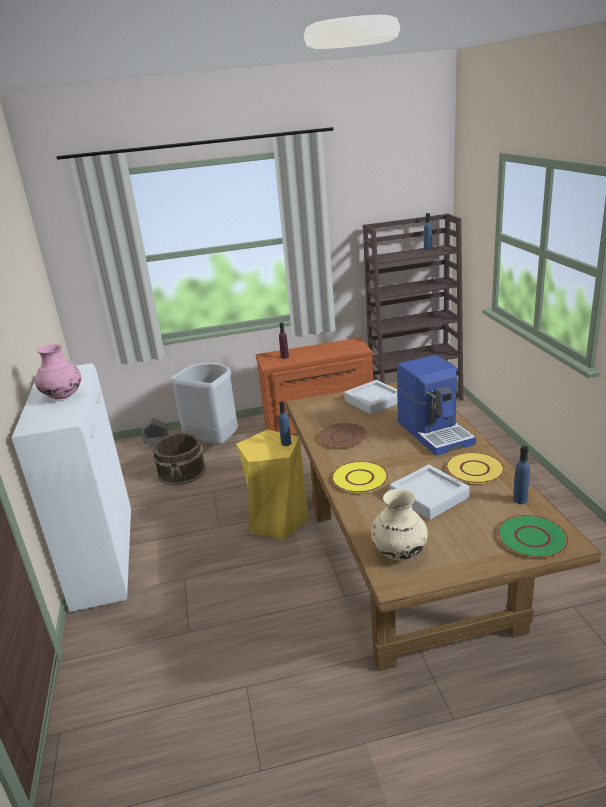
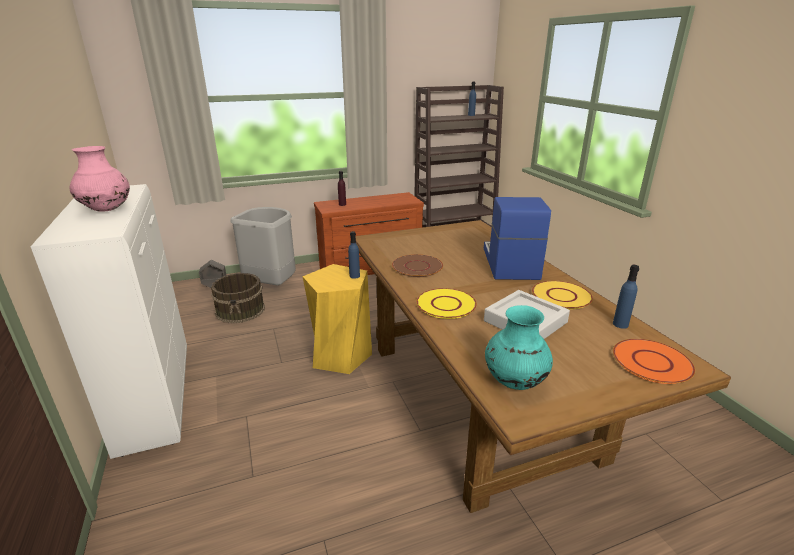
camera: 10 degrees left, 0 degrees up
grey tray [344,380,398,415] -> none
beige vase [371,489,428,561] -> turquoise vase [485,305,553,390]
coffee machine [397,355,476,456] -> coffee machine turned 150 degrees counterclockwise [484,197,551,280]
green plate [497,515,569,558] -> orange plate [613,339,695,384]

